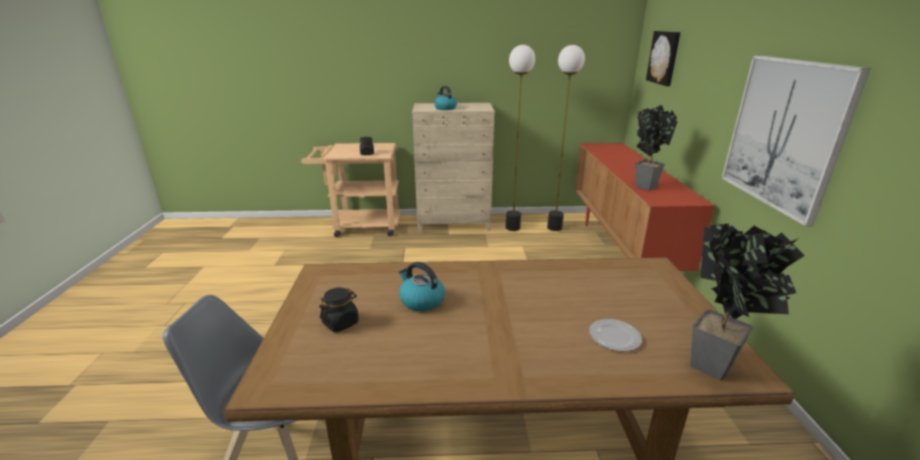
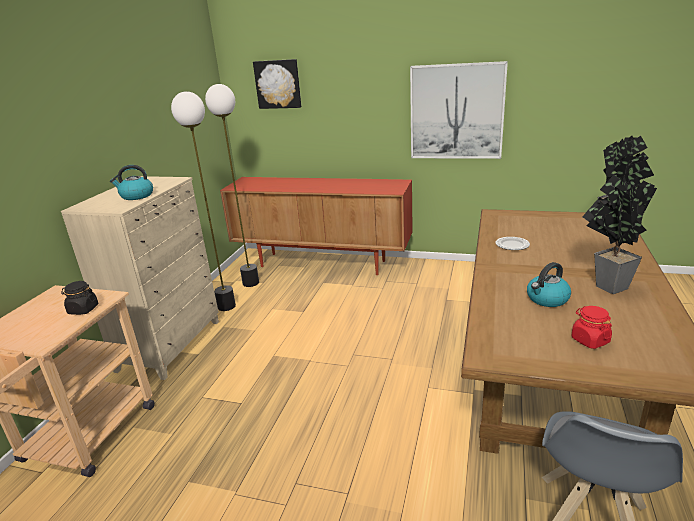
camera: 70 degrees left, 0 degrees up
black jar [319,288,359,332] -> red jar [571,306,612,349]
plate [589,319,642,352] -> plate moved to [495,237,530,250]
potted plant [635,105,678,191] -> potted plant moved to [582,175,657,294]

